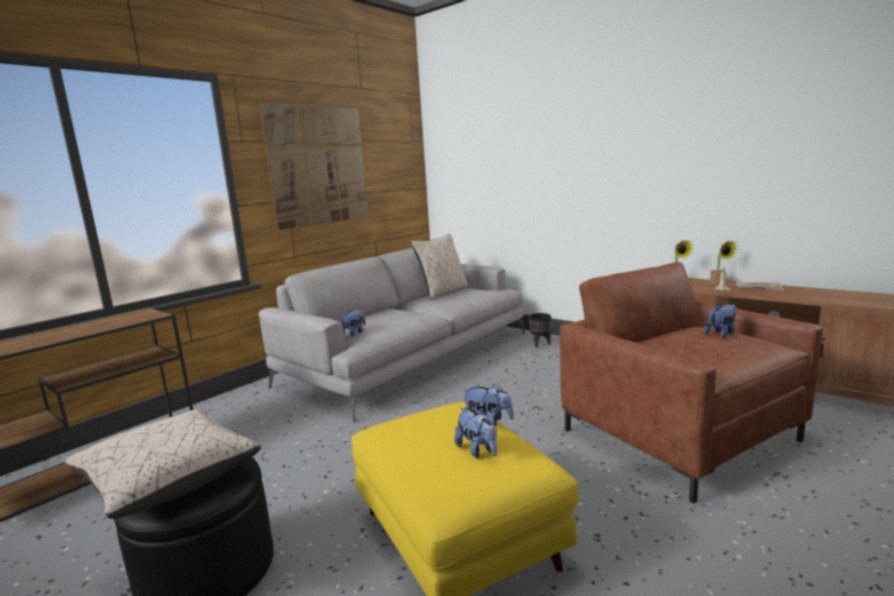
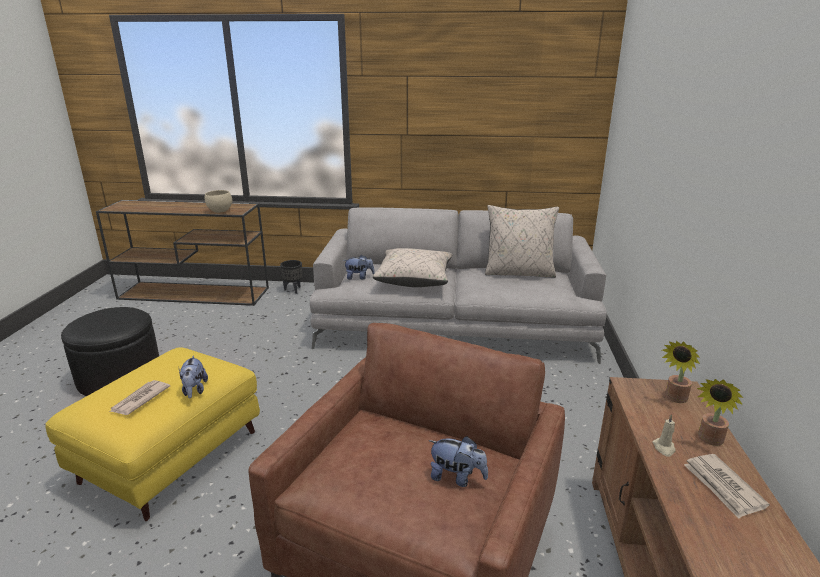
camera: 55 degrees right, 10 degrees up
beige pillow [65,409,261,519] -> beige pillow moved to [373,248,453,287]
picture [259,102,369,230] -> none
plush toy [454,407,497,458] -> newspaper [110,380,170,415]
black planter [529,313,551,348] -> black planter moved to [280,260,302,294]
none -> beige bowl [205,190,232,213]

